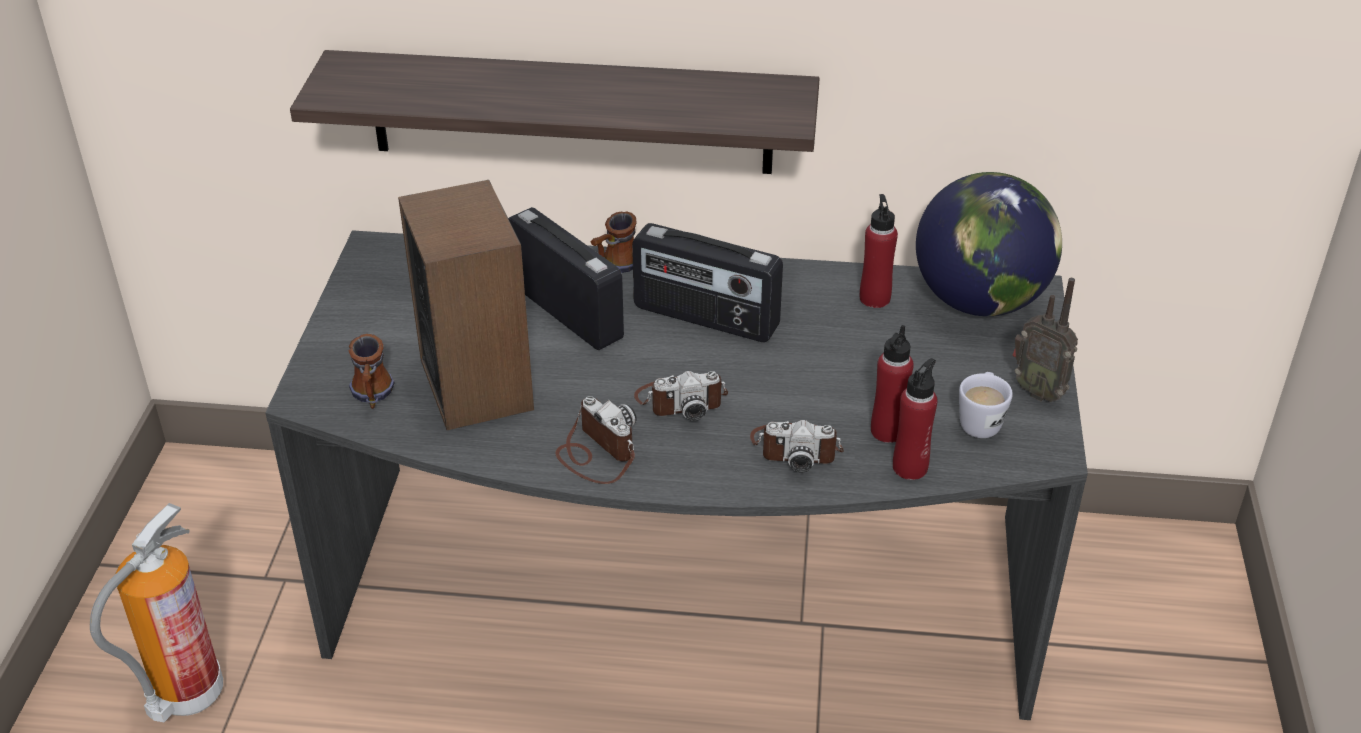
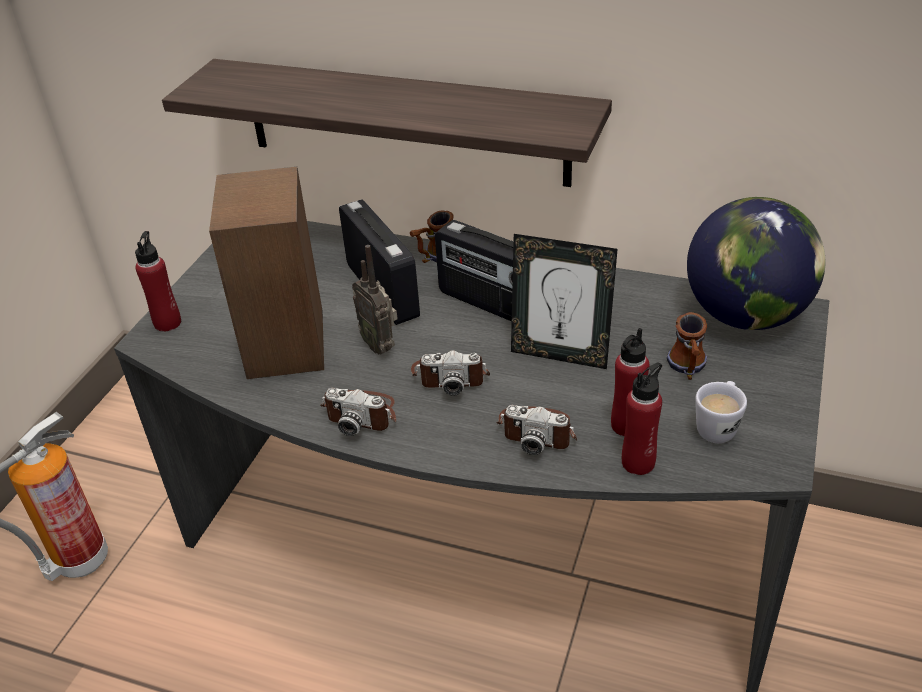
camera: 15 degrees right, 0 degrees up
mug [348,334,394,409] -> mug moved to [667,312,707,380]
camera [555,396,637,484] -> camera turned 135 degrees clockwise [320,388,396,436]
red bottle [860,194,898,308] -> red bottle moved to [135,231,181,332]
radio [1012,278,1078,402] -> radio moved to [352,245,398,355]
none -> picture frame [511,234,618,369]

